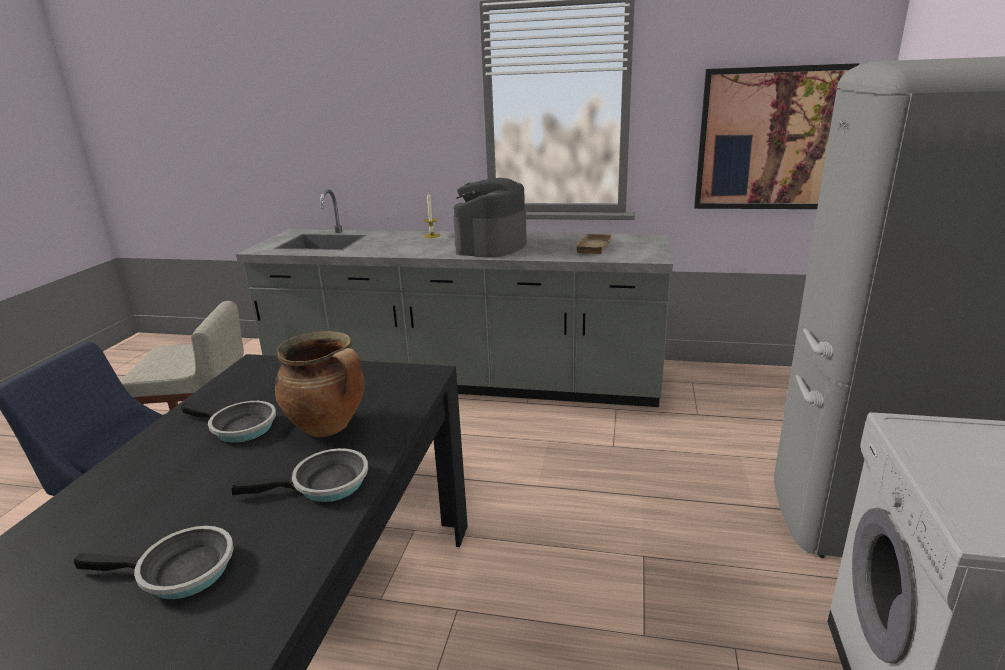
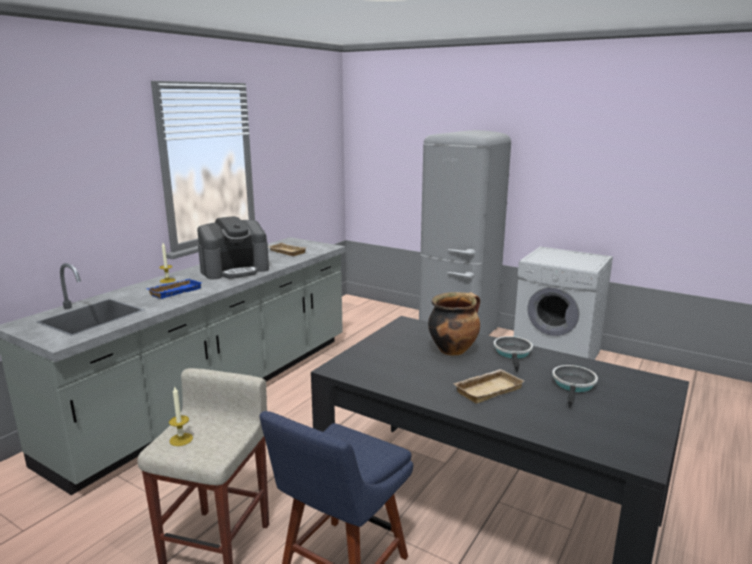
camera: 70 degrees left, 5 degrees down
frying pan [181,401,276,443] -> none
coffee machine [453,178,527,258] -> coffee machine turned 75 degrees counterclockwise [197,216,269,280]
picture [694,63,859,209] -> none
none -> blue tray [146,279,202,299]
none -> candle [169,387,193,446]
none -> beige tray [453,369,524,403]

